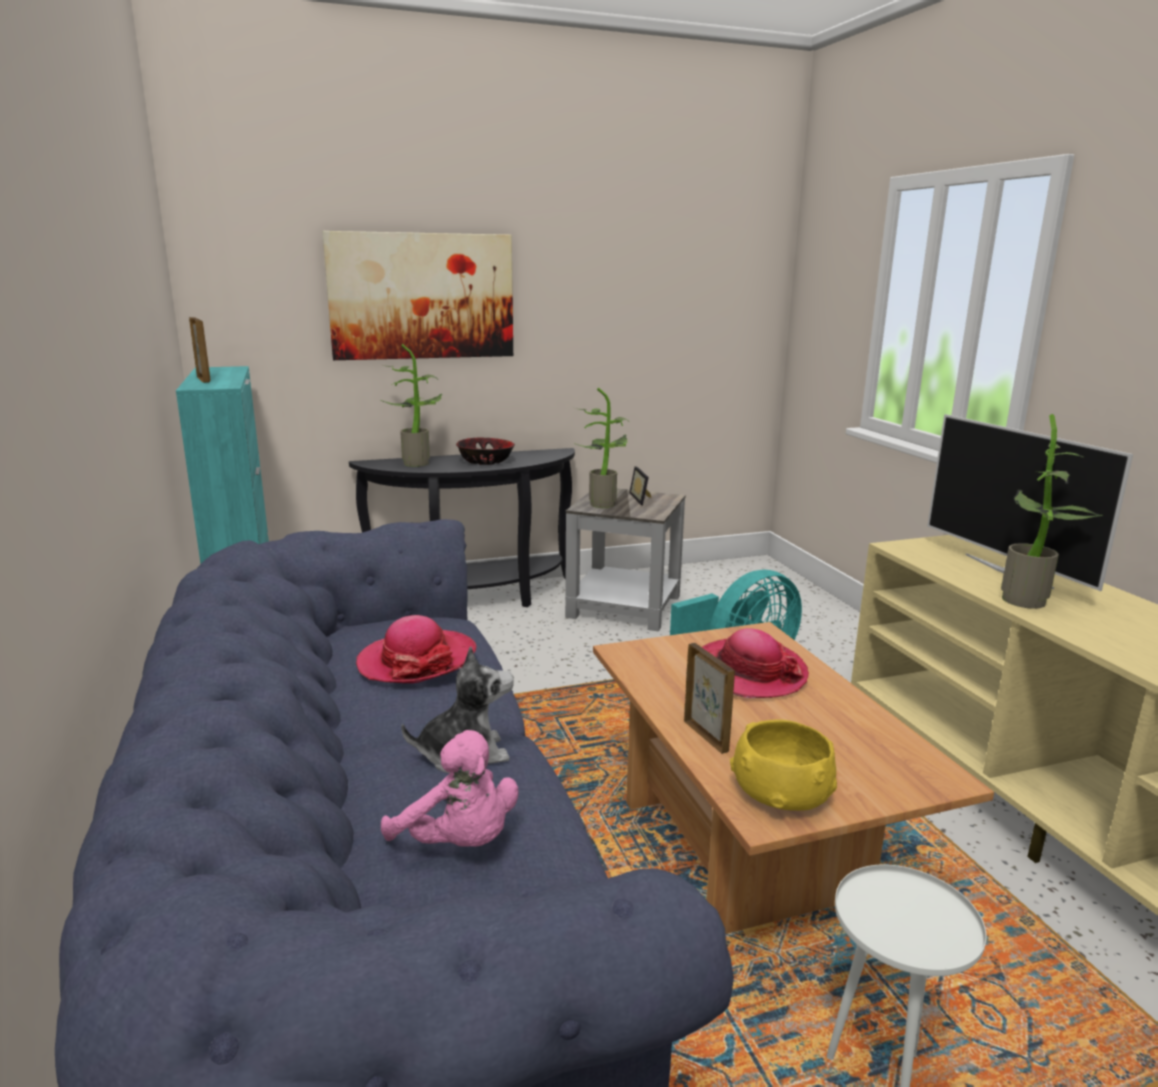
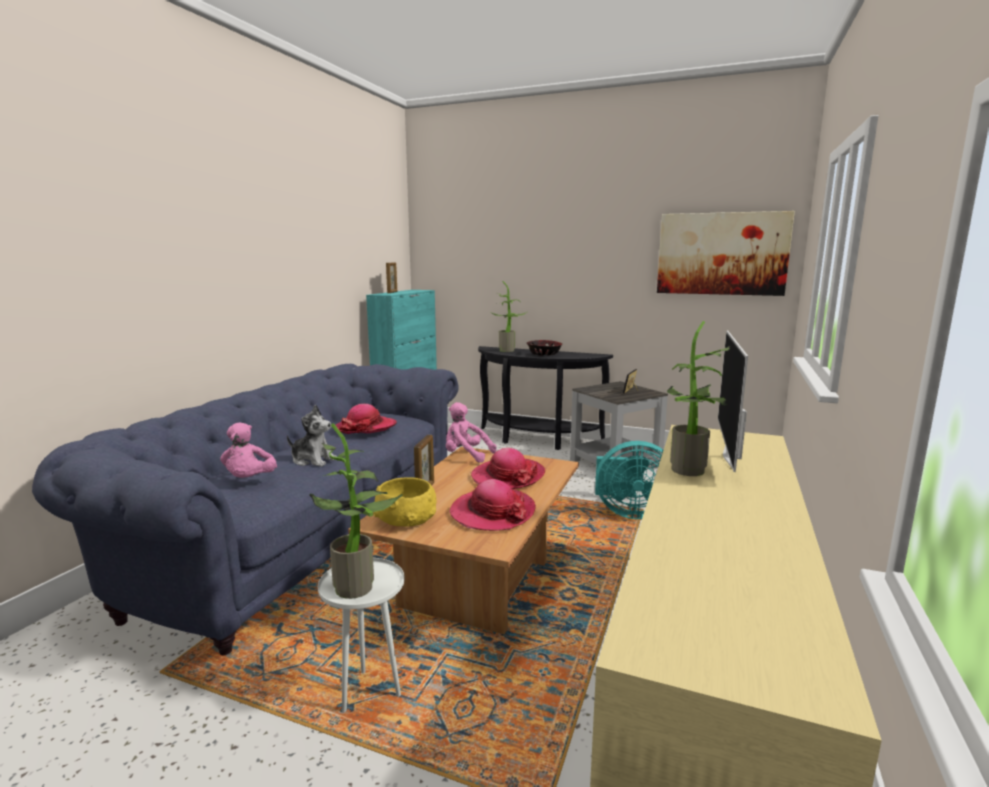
camera: 40 degrees right, 5 degrees down
picture [322,231,513,360] -> picture moved to [657,211,795,296]
potted plant [574,388,628,508] -> potted plant moved to [309,423,403,599]
none -> pink plush toy [446,402,496,463]
none -> hat [450,479,536,531]

